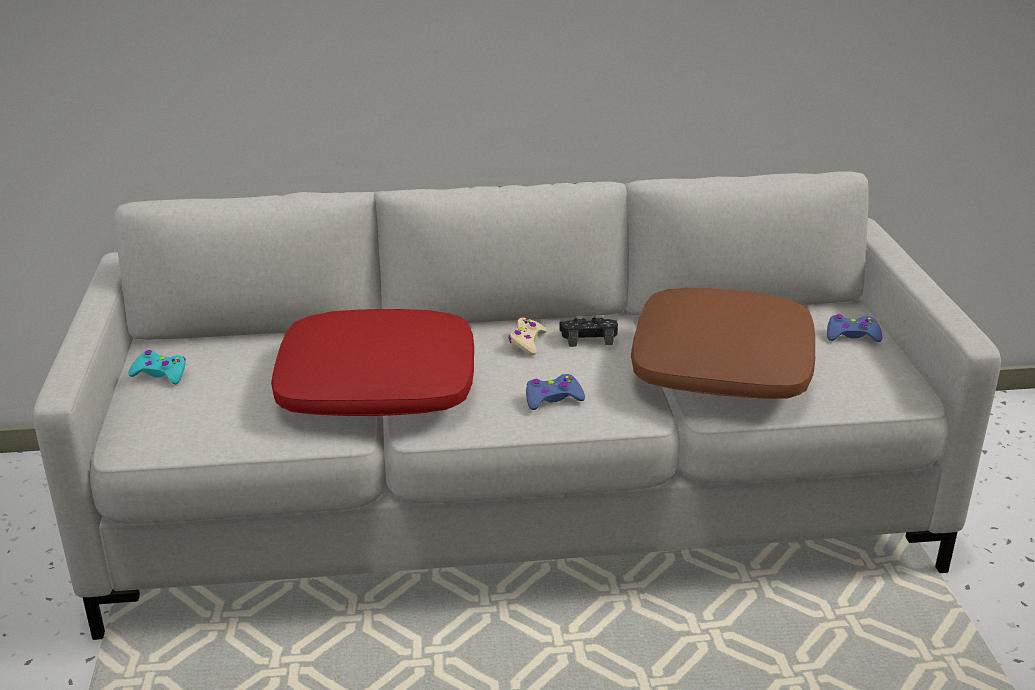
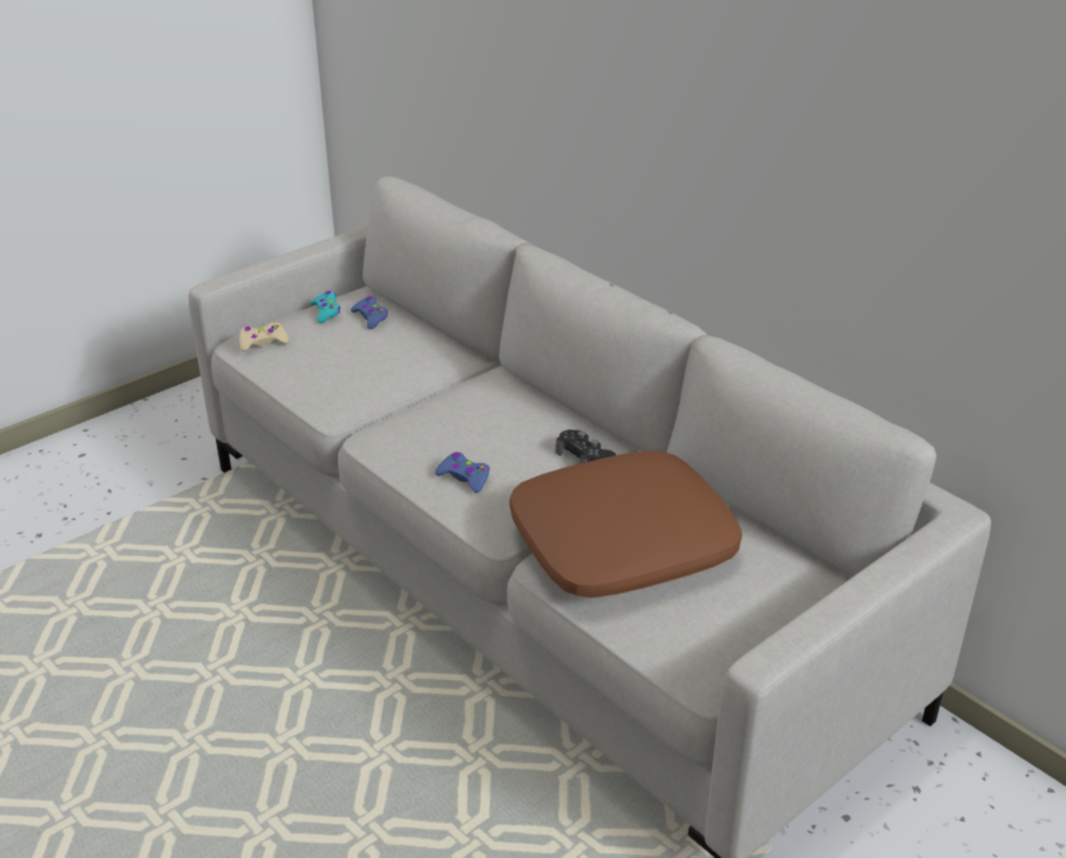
camera: 55 degrees right, 5 degrees up
red pillow [271,309,474,416] -> none
beige game controller [509,317,547,355] -> beige game controller moved to [239,322,288,352]
blue game controller [827,314,882,342] -> blue game controller moved to [350,296,388,329]

